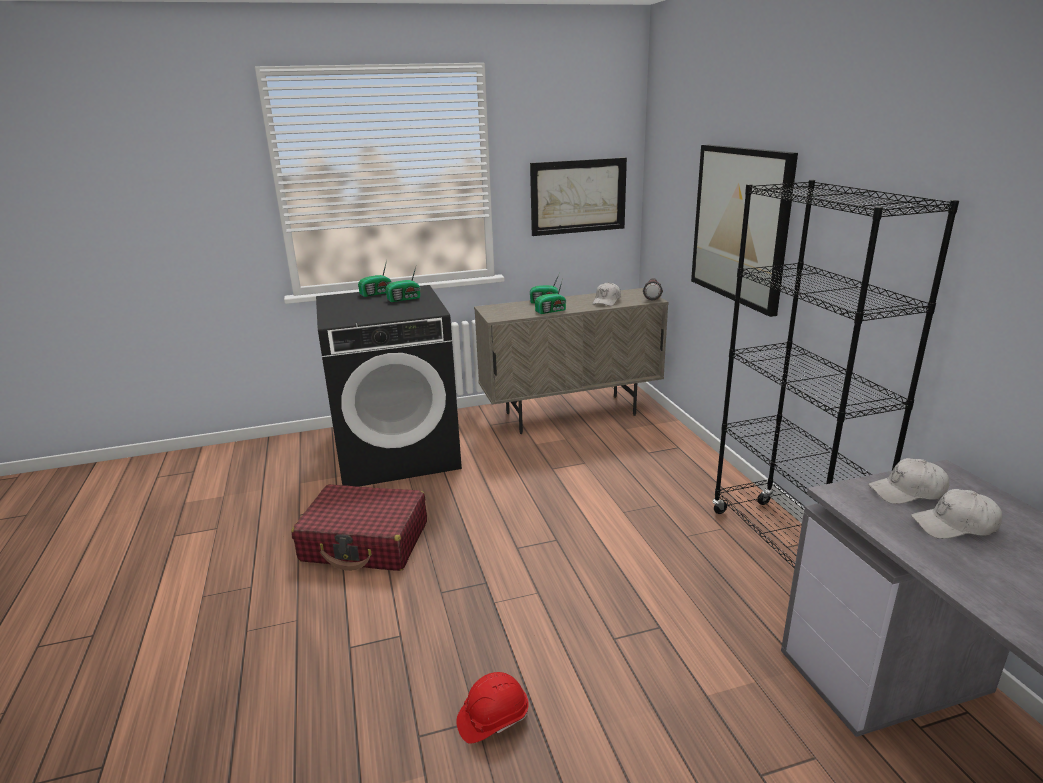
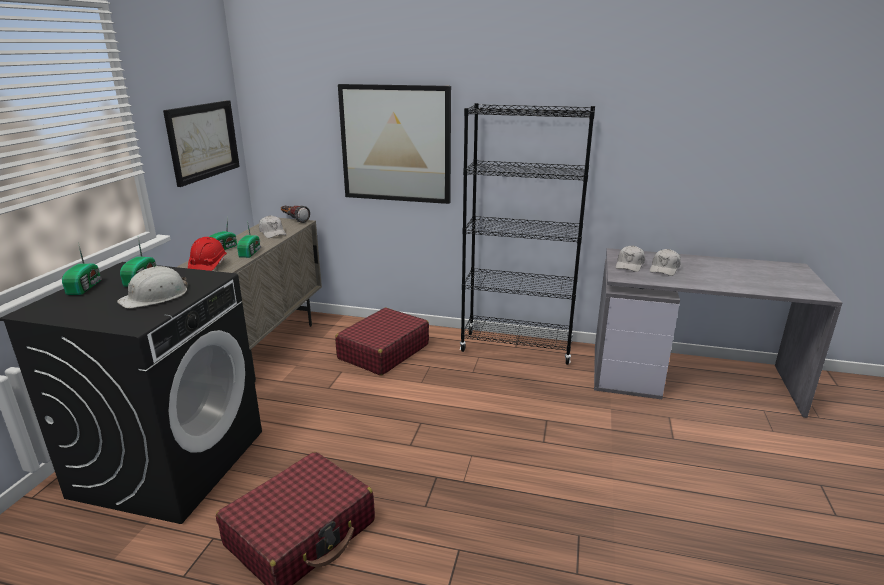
camera: 60 degrees left, 0 degrees up
red hard hat [456,672,529,744] -> red hard hat moved to [188,237,227,271]
none -> white hard hat [117,266,188,308]
none -> red suitcase [335,308,429,376]

